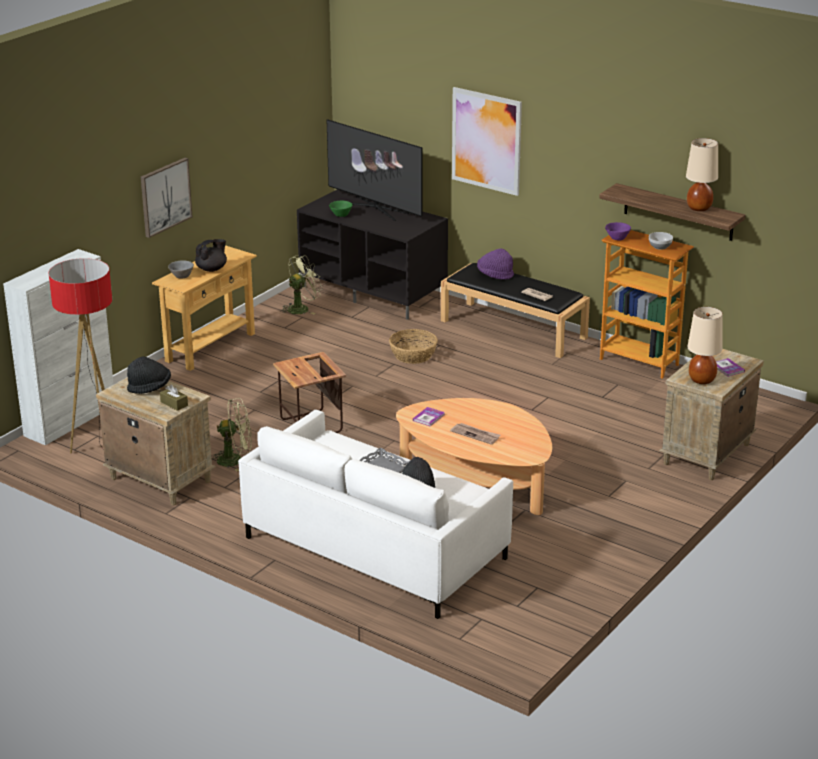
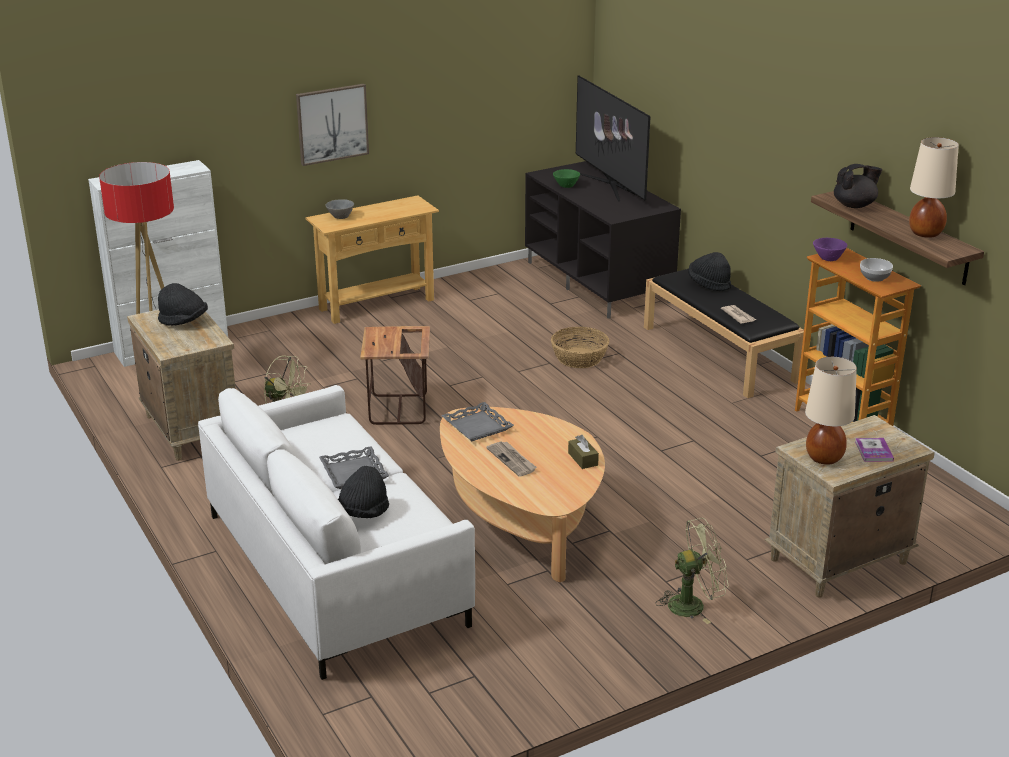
camera: 25 degrees right, 0 degrees up
brown tissue box [160,385,188,411] -> brown tissue box moved to [568,435,599,469]
black teapot [195,239,227,272] -> black teapot moved to [834,164,882,208]
green fan [280,255,323,314] -> green fan moved to [656,518,729,624]
book [413,407,445,426] -> grey tray [441,402,514,441]
picture [452,87,522,196] -> none
purple hat [477,248,514,280] -> black hat [688,252,731,291]

